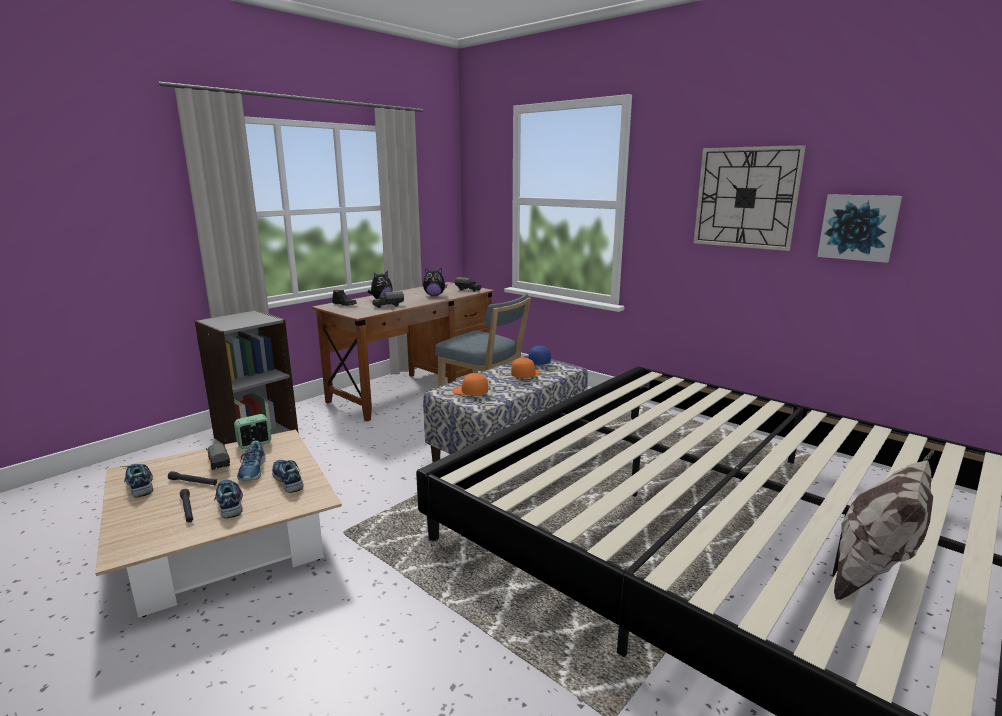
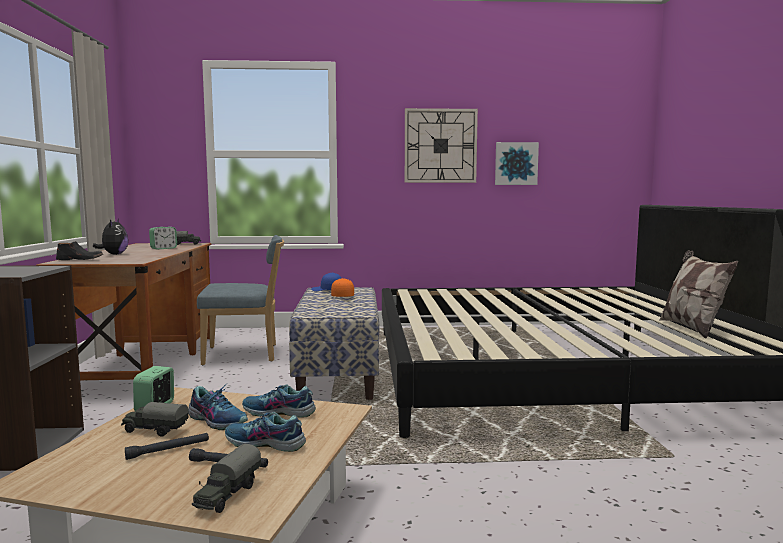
camera: 45 degrees left, 10 degrees down
shoe [120,464,153,498] -> none
toy truck [372,291,404,308] -> toy truck moved to [192,444,261,513]
plush toy [423,268,447,296] -> alarm clock [149,227,177,249]
orange cap [452,373,488,396] -> none

